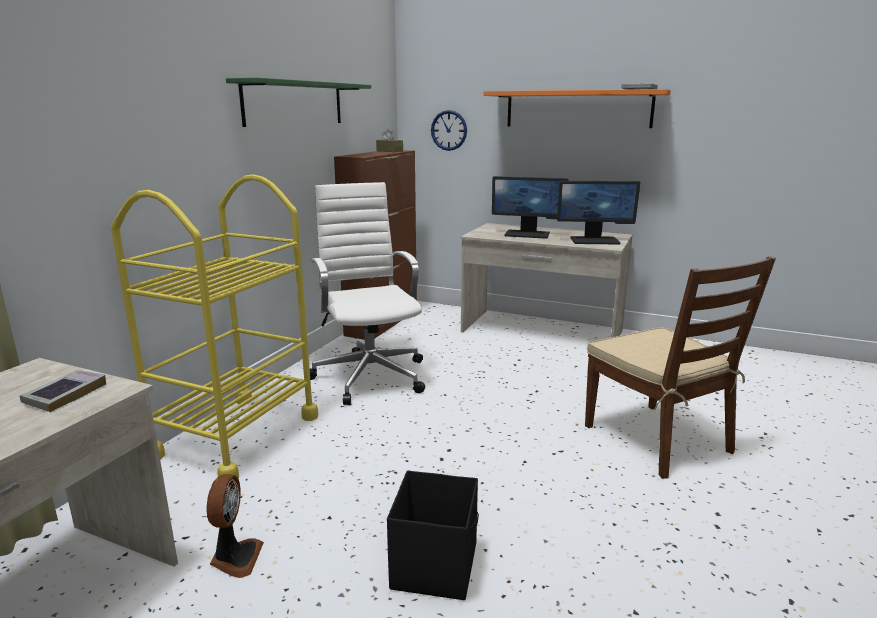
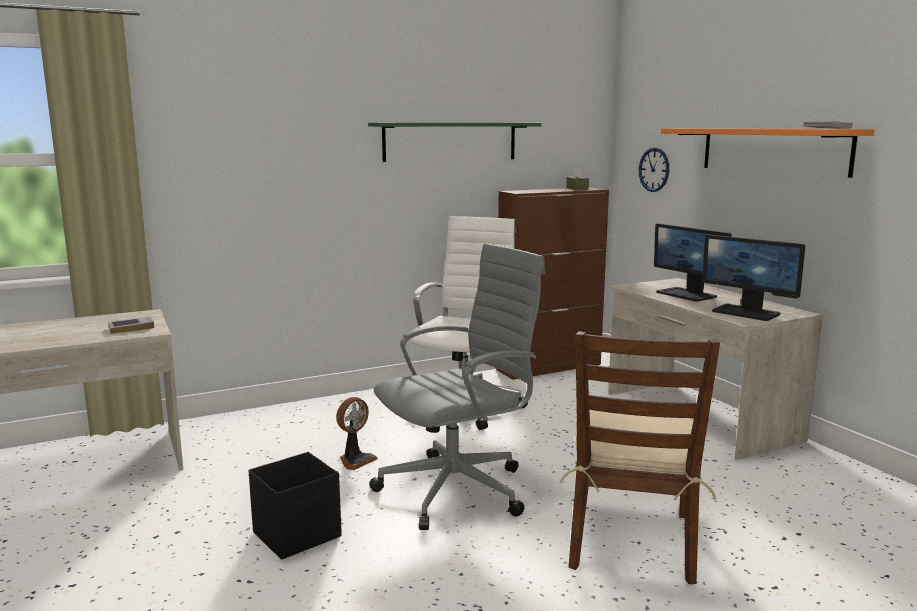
camera: 40 degrees right, 5 degrees down
yellow cart [111,174,318,478] -> none
fan [207,474,264,578] -> fan moved to [336,397,378,470]
none -> grey office chair [369,243,545,530]

